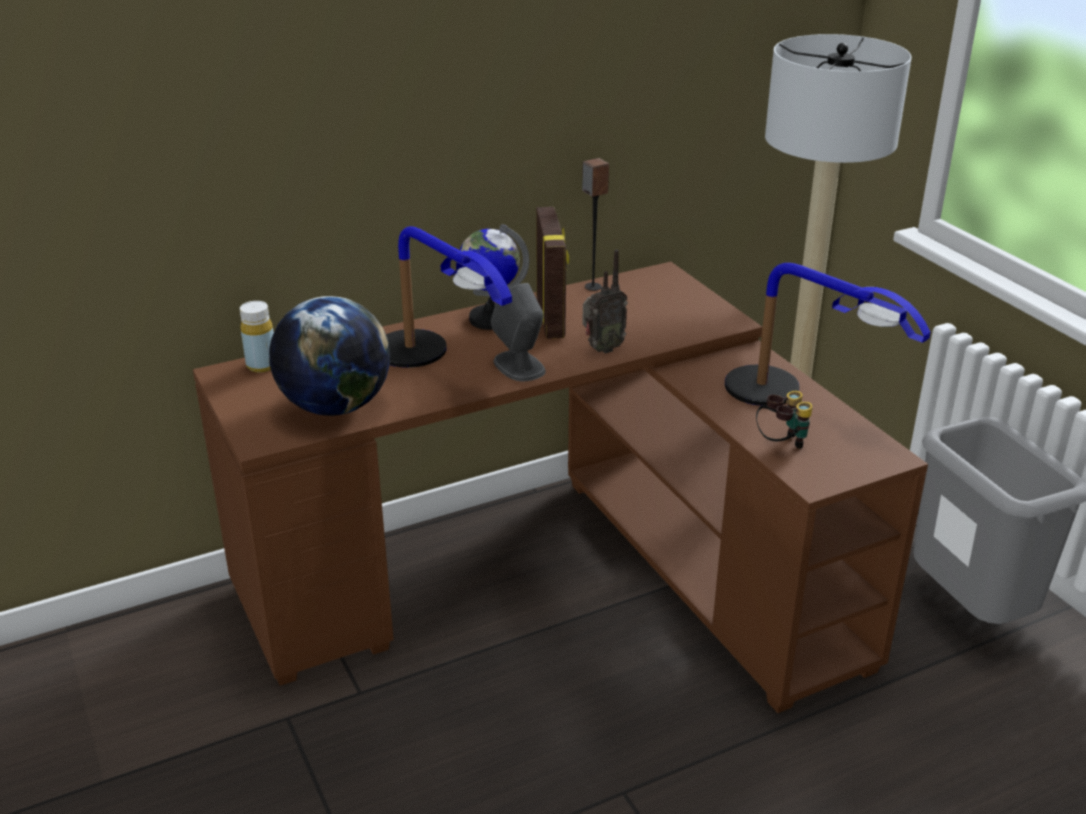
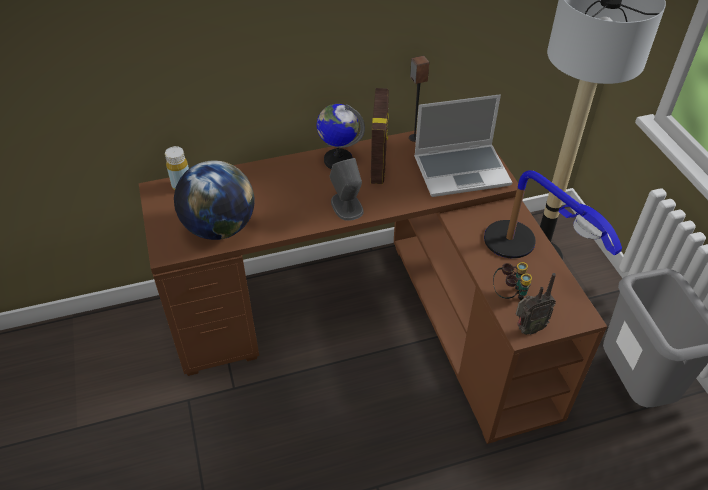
camera: 10 degrees right, 15 degrees up
table lamp [386,226,512,368] -> none
radio [582,249,628,354] -> radio moved to [516,273,556,335]
none -> laptop [414,94,512,197]

